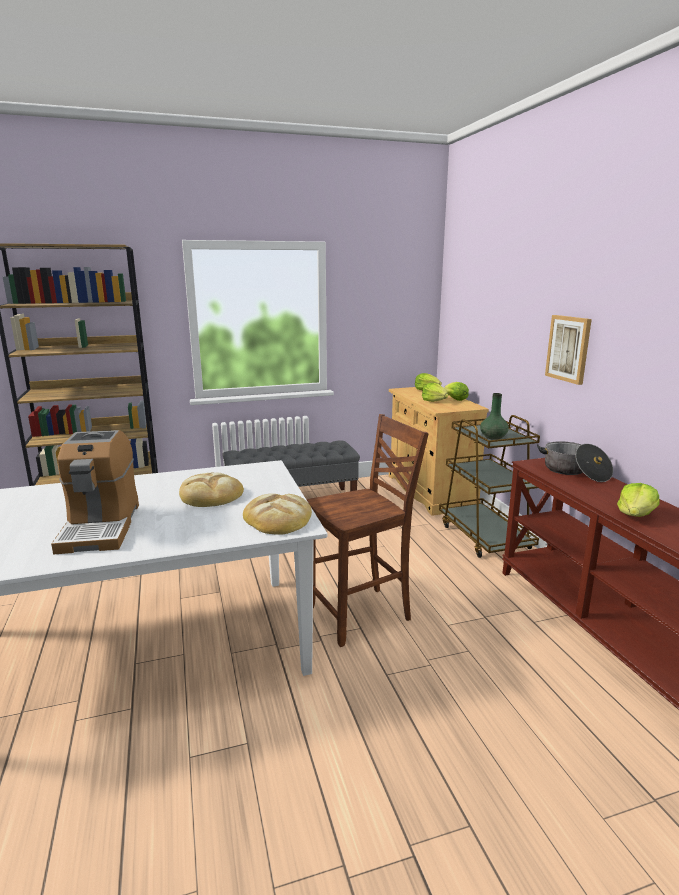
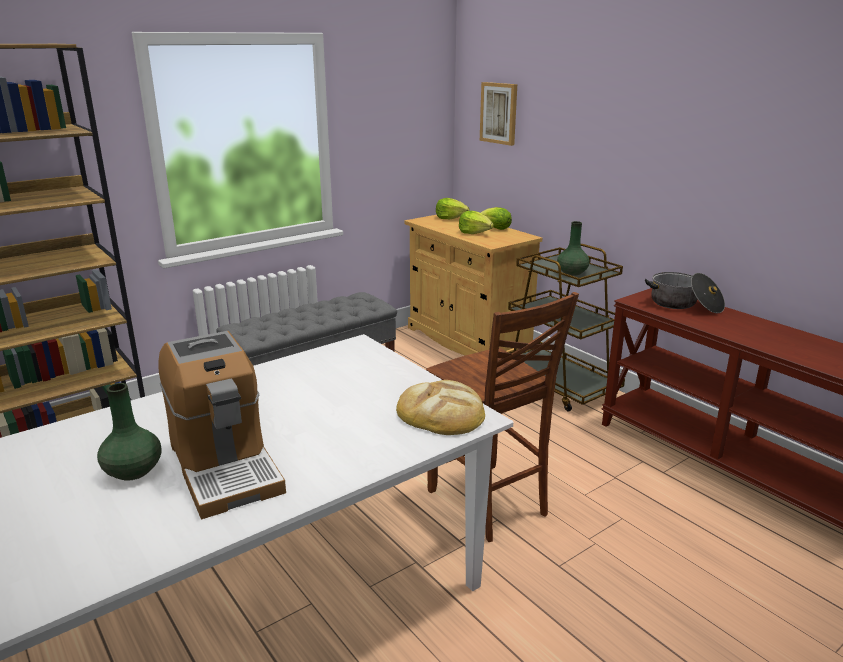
camera: 20 degrees left, 5 degrees up
bread [179,473,244,507] -> none
brown chair [307,414,429,647] -> brown chair turned 105 degrees clockwise [426,292,579,542]
picture [545,315,592,385] -> picture moved to [480,82,517,146]
lettuce [617,483,659,517] -> none
none -> green vase [97,383,162,481]

